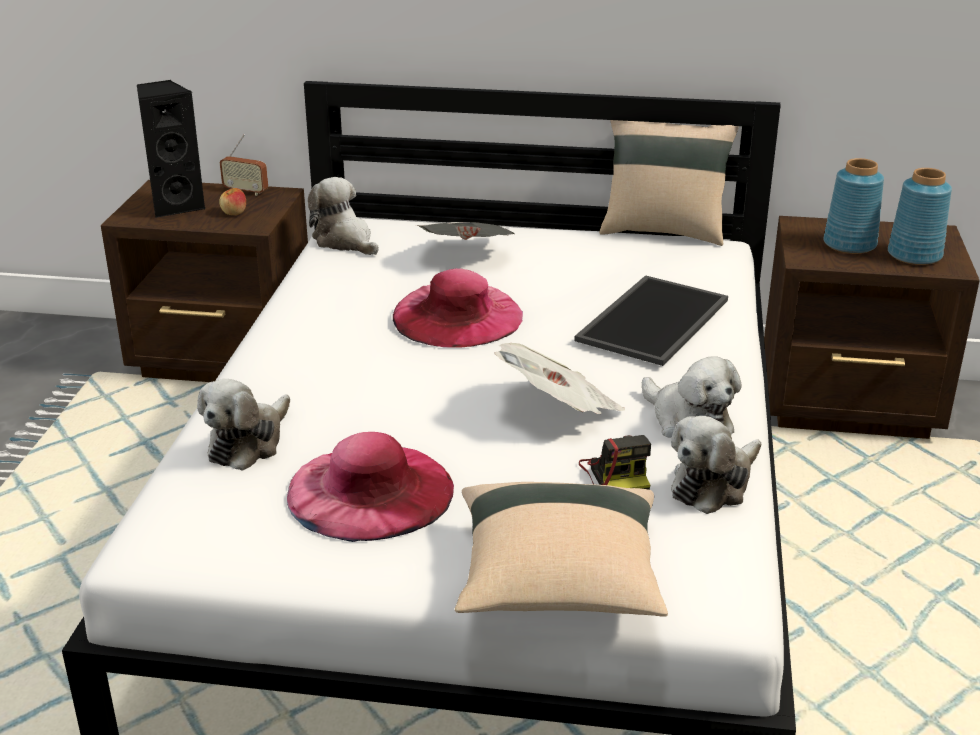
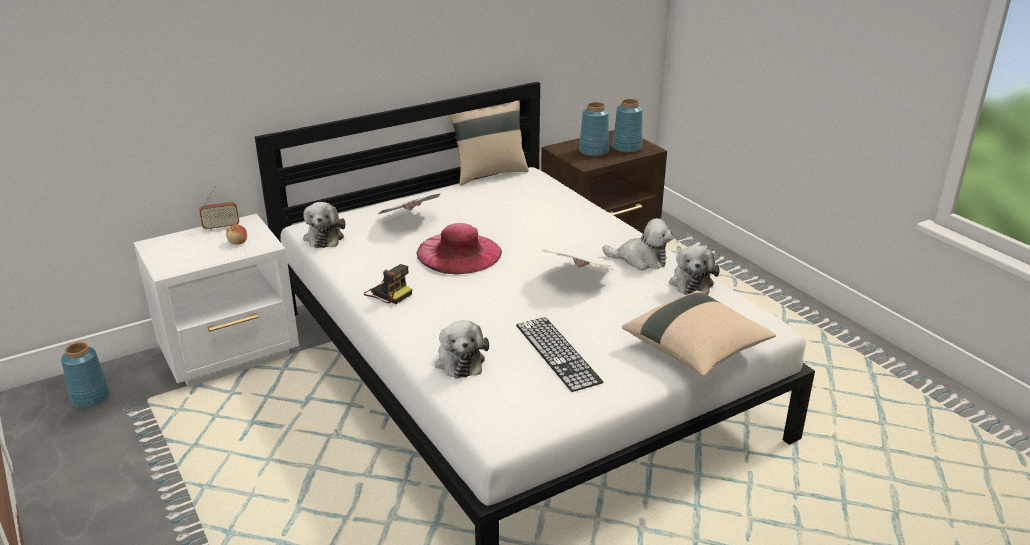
camera: 40 degrees left, 0 degrees up
brown nightstand [101,180,308,382] -> white nightstand [134,214,299,387]
black speaker [137,80,206,218] -> none
pink hat [287,432,454,542] -> keyboard [516,317,604,392]
plush toy [308,177,379,255] -> plush toy turned 105 degrees counterclockwise [303,202,345,248]
tray [574,275,728,366] -> none
camera [579,435,651,490] -> camera moved to [364,264,412,304]
none -> blue vase [61,342,110,407]

